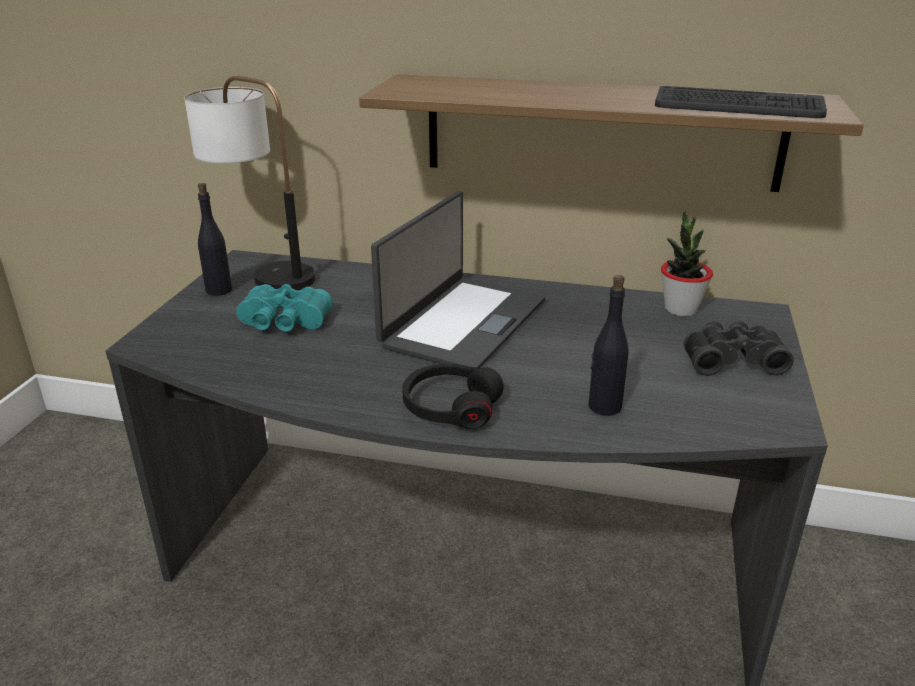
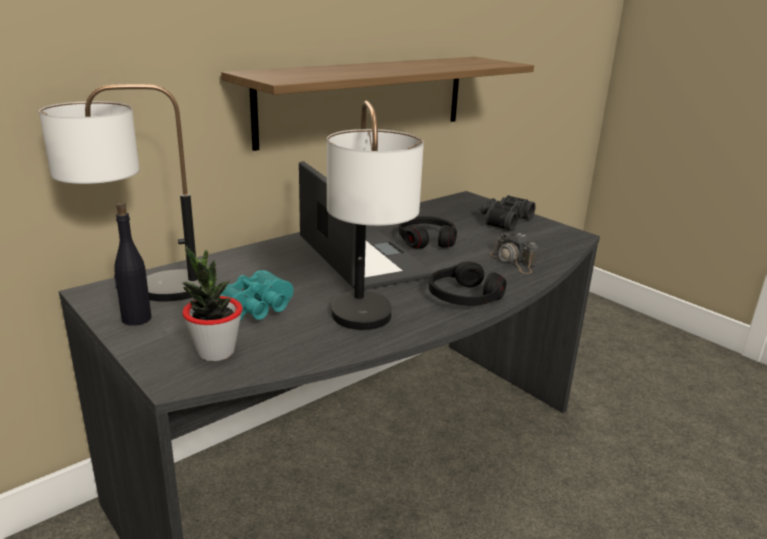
camera: 55 degrees left, 5 degrees down
black bottle [589,275,629,416] -> camera [490,233,538,274]
keyboard [655,86,827,118] -> none
potted plant [661,210,713,316] -> potted plant moved to [182,246,243,361]
none -> table lamp [327,100,424,330]
none -> black headphones [399,216,457,248]

